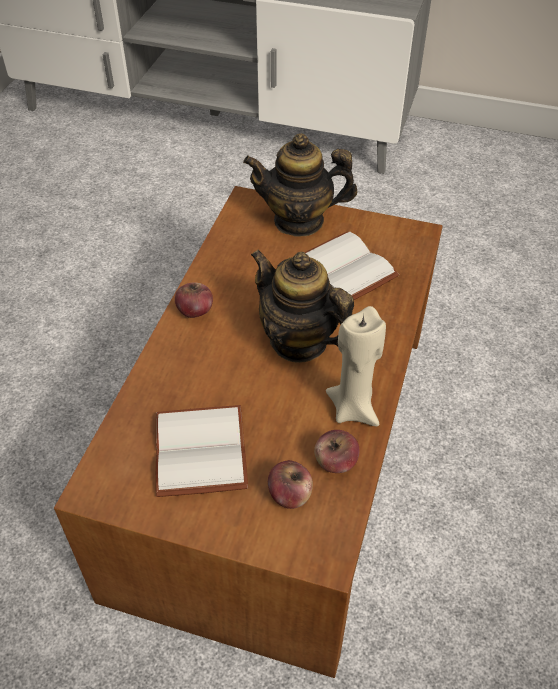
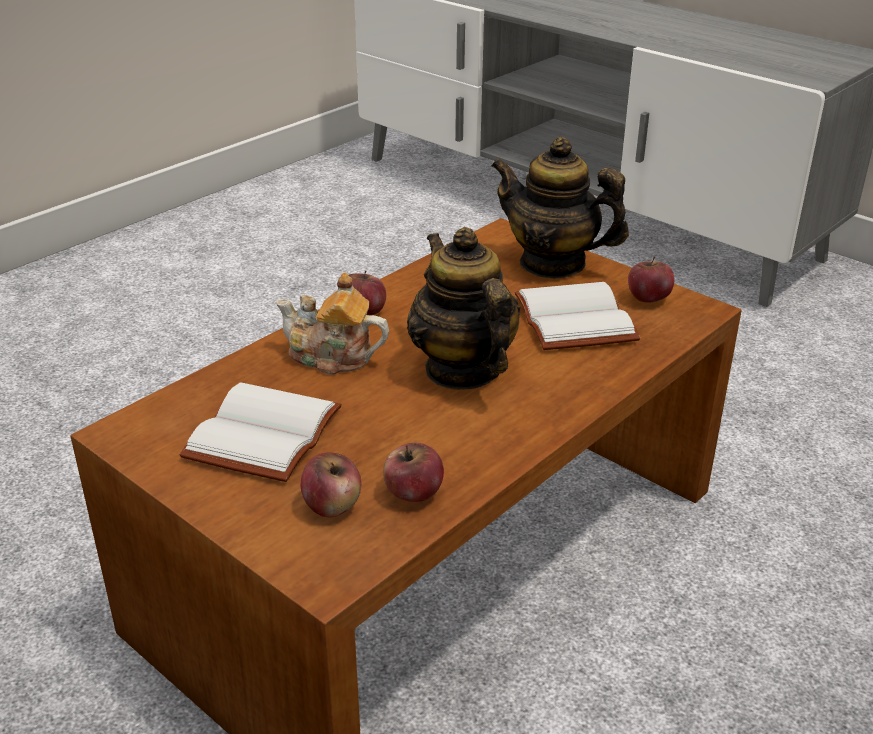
camera: 25 degrees right, 15 degrees down
beige candle [326,306,386,426] -> none
none -> teapot [276,272,389,375]
none -> apple [628,257,675,303]

